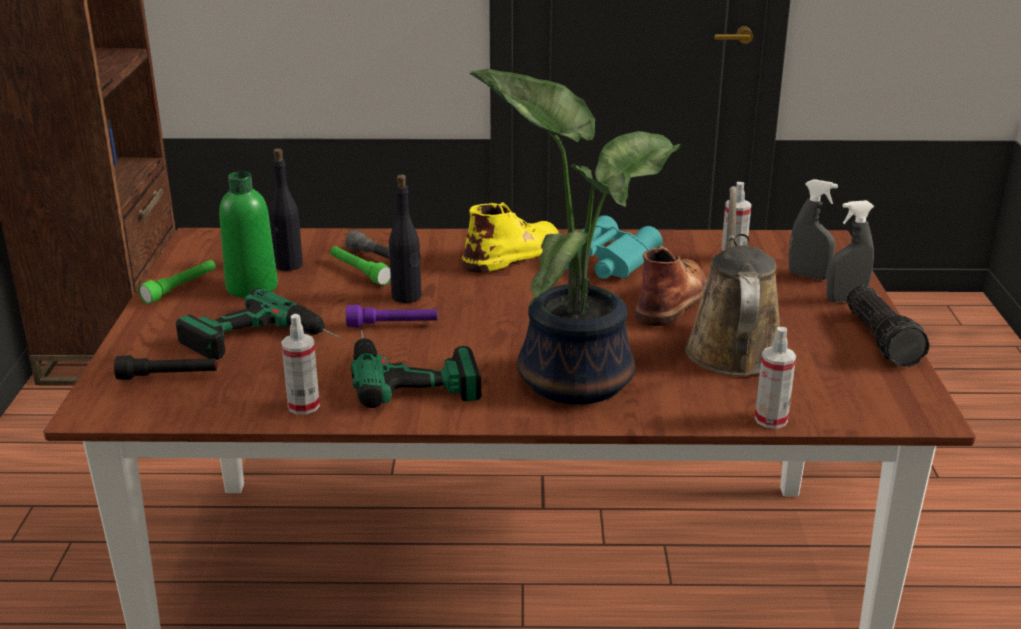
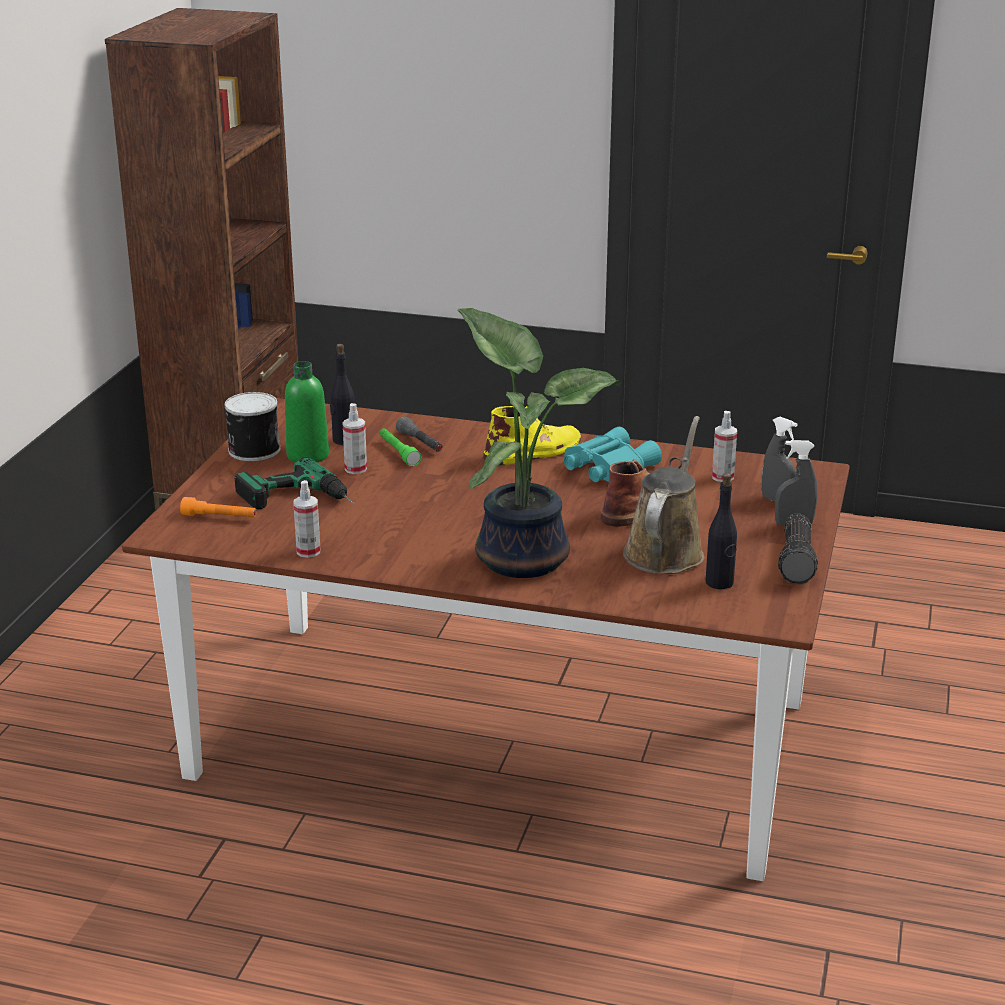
camera: 15 degrees right, 0 degrees up
black flashlight [114,355,217,380] -> orange flashlight [180,497,256,517]
green flashlight [138,260,216,304] -> can [224,392,280,461]
purple flashlight [346,305,438,327] -> none
power drill [351,330,482,408] -> none
black bottle [389,175,422,303] -> black bottle moved to [706,473,737,589]
spray bottle [755,327,796,429] -> spray bottle moved to [343,403,367,474]

